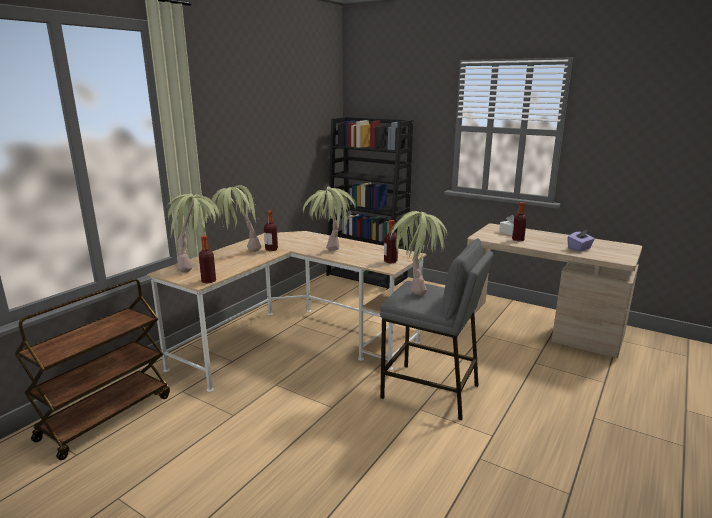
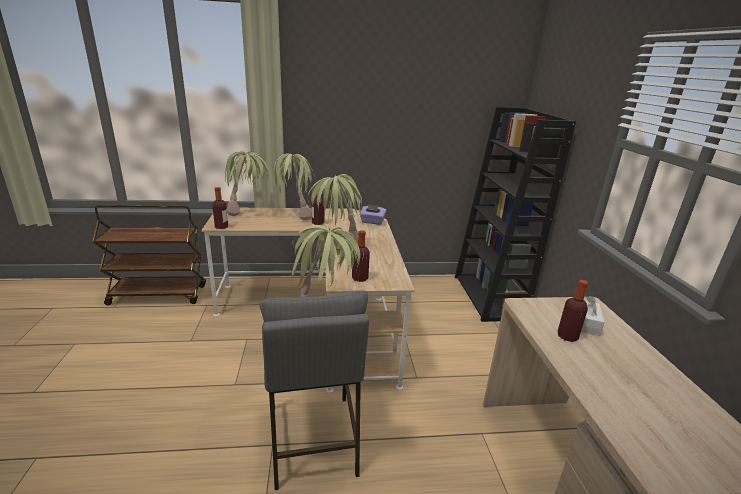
camera: 50 degrees right, 5 degrees up
purple tissue box [567,230,595,252] -> purple tissue box moved to [360,204,386,225]

